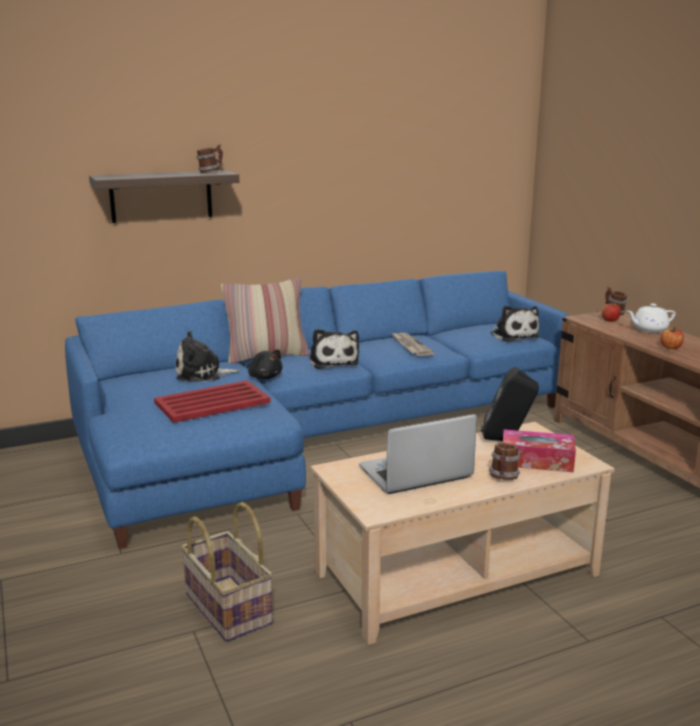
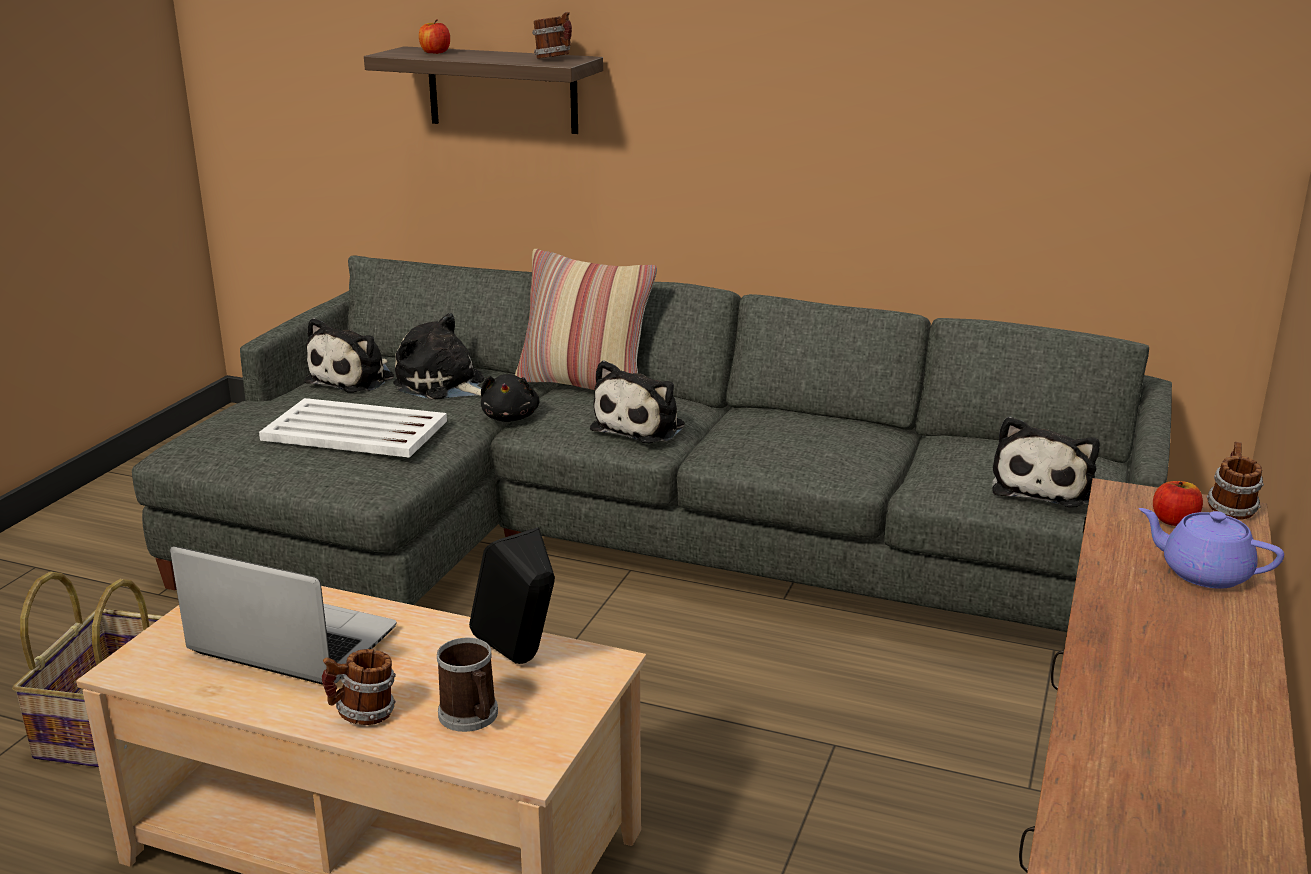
camera: 45 degrees right, 5 degrees up
blue sofa [65,271,570,549] -> grey sofa [132,255,1172,632]
red tray [154,380,271,423] -> white tray [259,398,447,458]
newspaper [392,333,435,356] -> none
tissue box [503,429,576,473] -> mug [437,637,498,732]
white teapot [627,304,676,333] -> purple teapot [1139,508,1284,589]
apple [661,327,684,349] -> apple moved to [419,19,450,54]
none -> plush toy [304,318,394,393]

